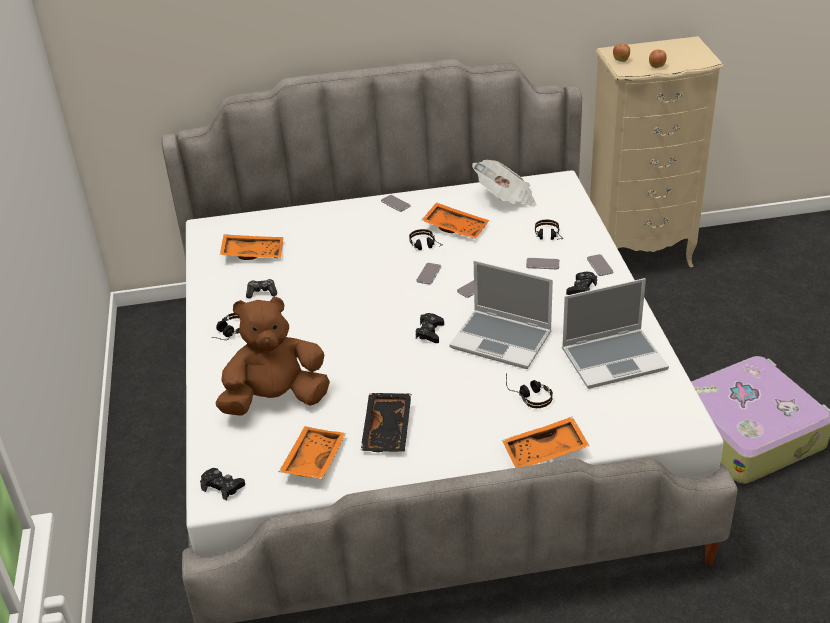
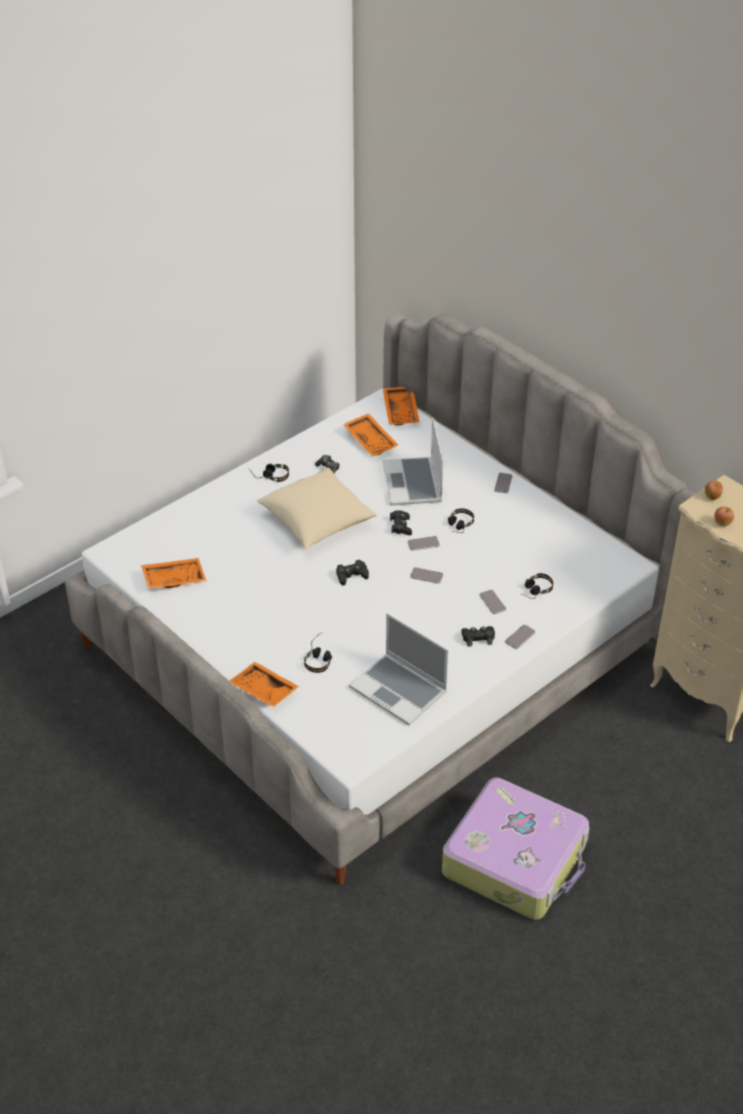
camera: 55 degrees right, 5 degrees up
black game controller [200,468,245,500] -> black game controller moved to [390,510,412,535]
brown plush toy [215,297,330,416] -> none
black tray [360,393,411,452] -> none
orange tray [422,202,489,239] -> orange tray moved to [383,387,420,425]
laptop [449,260,553,369] -> laptop moved to [383,418,444,506]
newspaper [472,160,536,206] -> none
none -> beige pillow [257,467,377,549]

